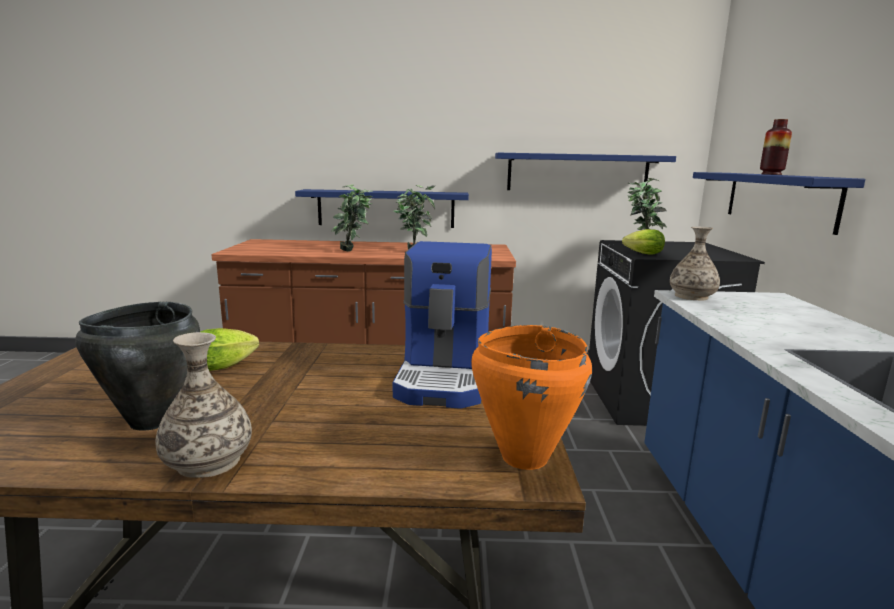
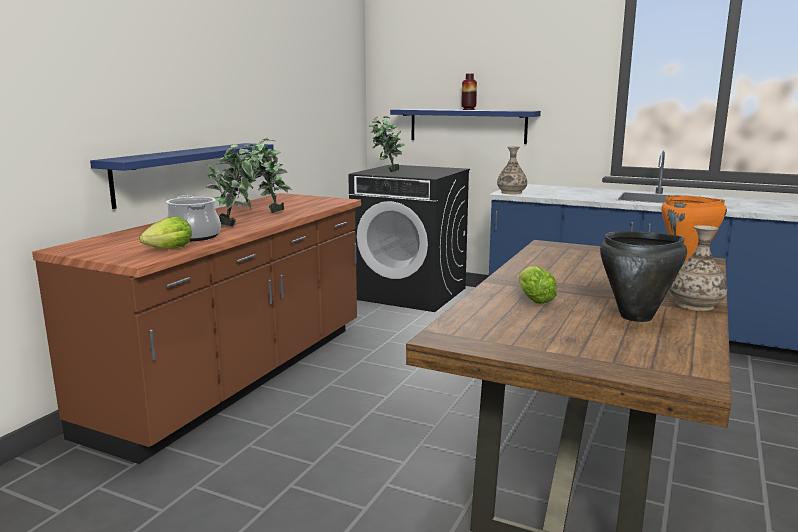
camera: 65 degrees left, 0 degrees up
coffee machine [393,241,492,409] -> none
blue shelf [495,153,676,190] -> none
lettuce [622,229,665,255] -> lettuce moved to [140,217,192,249]
none -> cooking pot [166,195,221,242]

